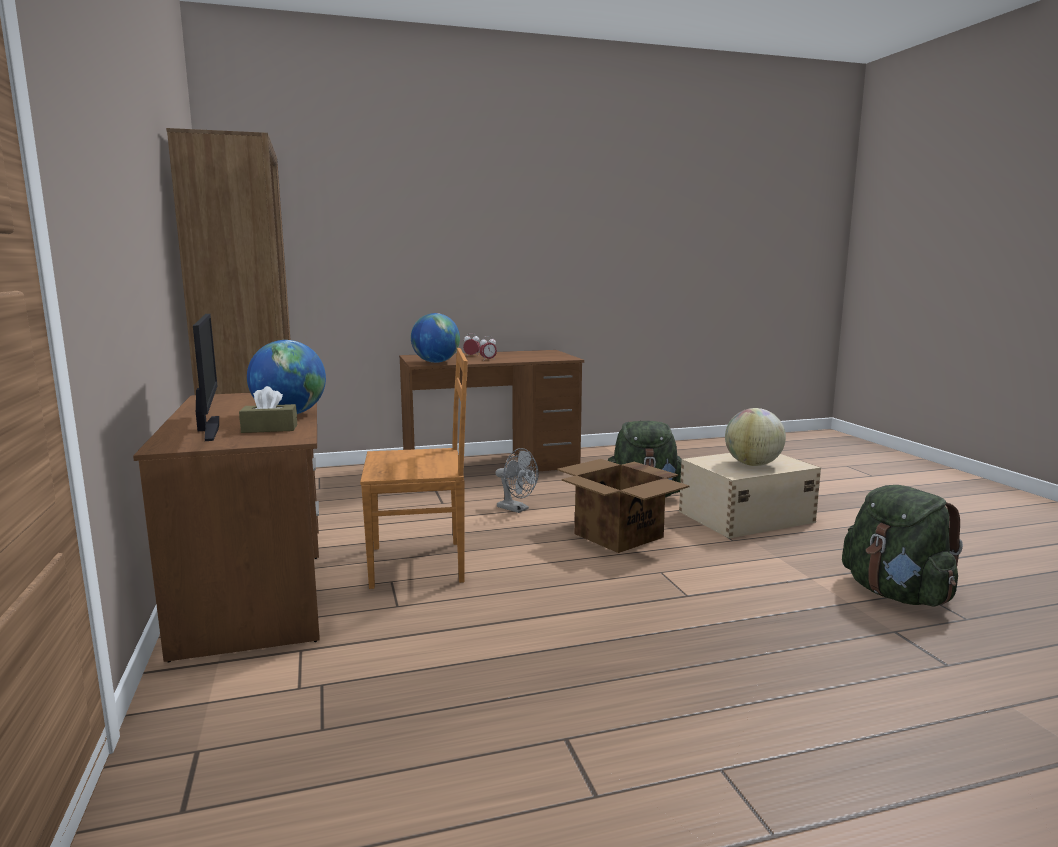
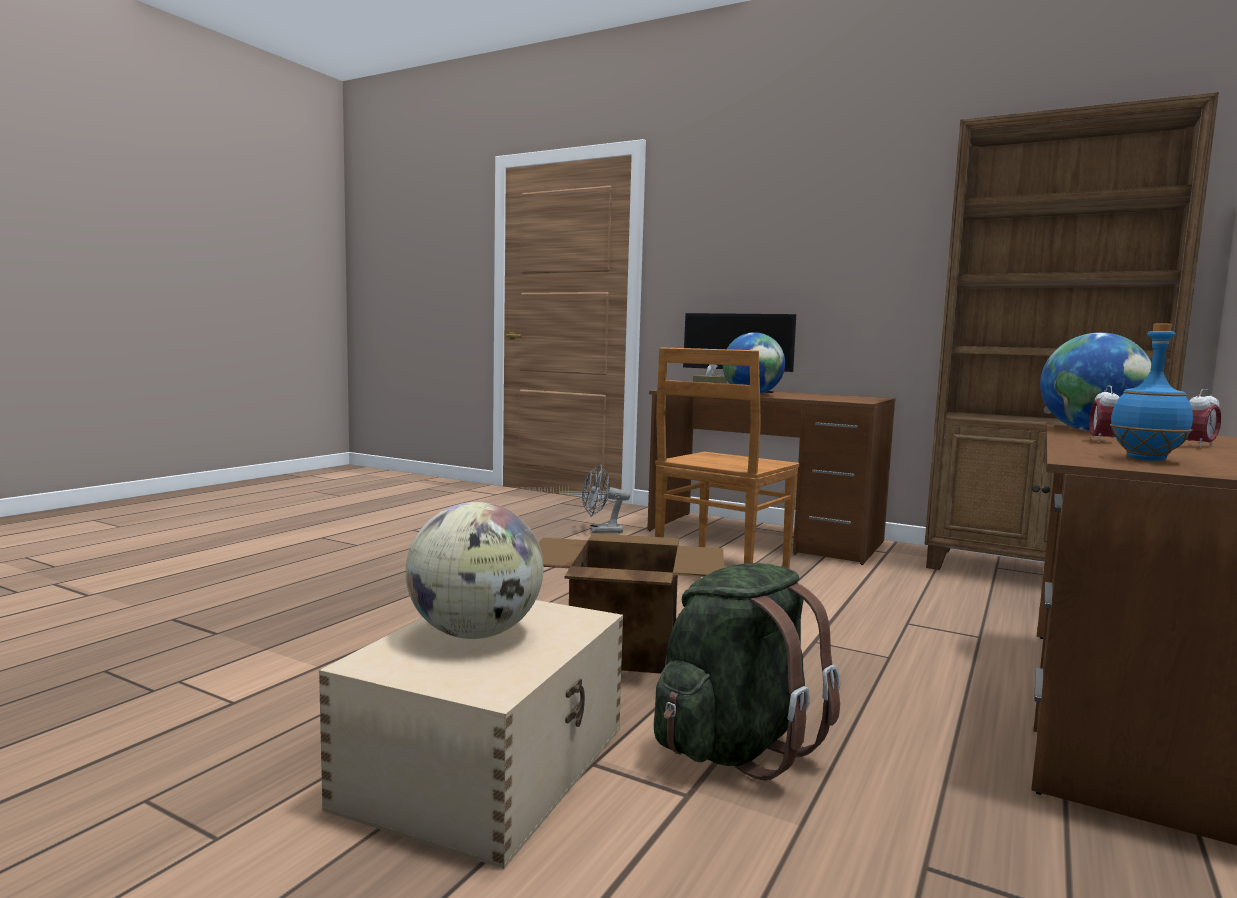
camera: 135 degrees right, 5 degrees down
grey fan [495,448,539,513] -> grey fan moved to [582,464,630,533]
green backpack [842,485,963,606] -> none
none -> blue bottle [1110,323,1193,461]

